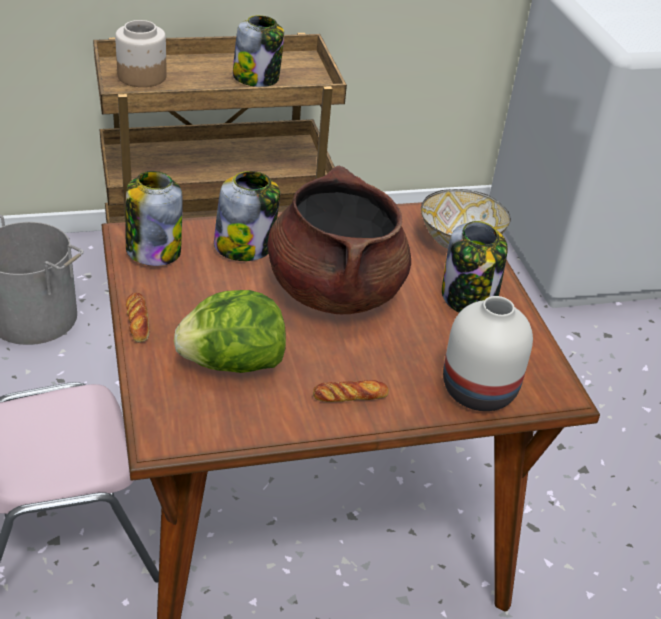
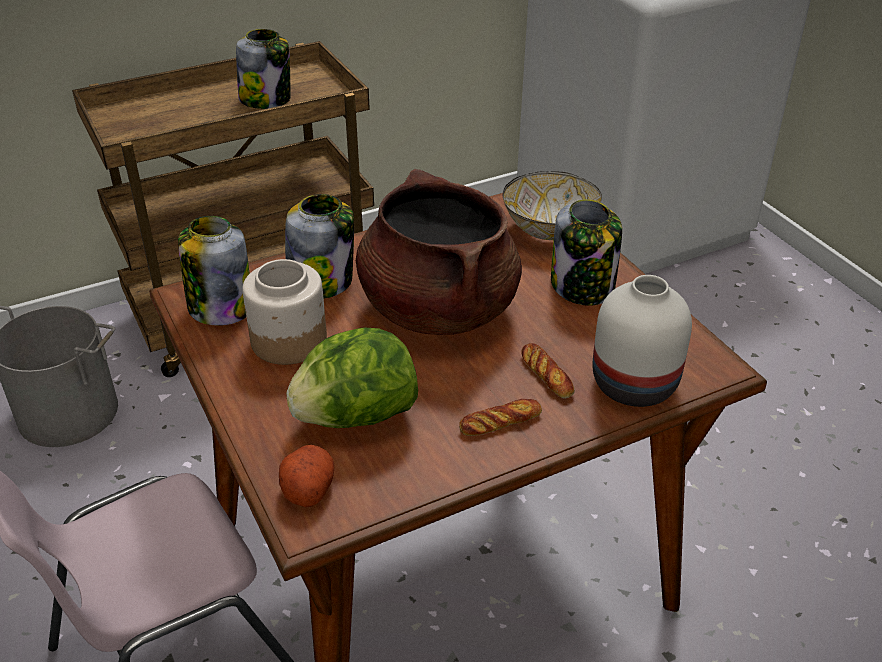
camera: 10 degrees left, 0 degrees up
jar [115,20,167,87] -> jar moved to [242,259,327,365]
bread [126,293,149,343] -> bread moved to [521,343,575,399]
none -> potato [279,445,334,507]

